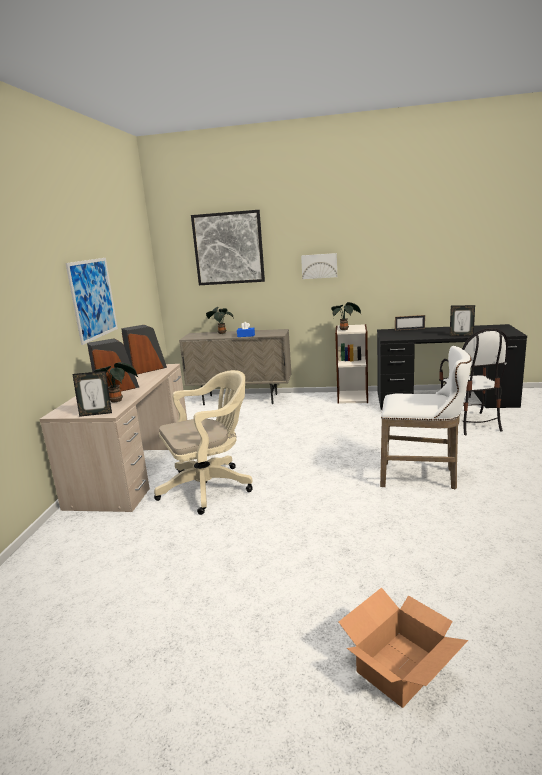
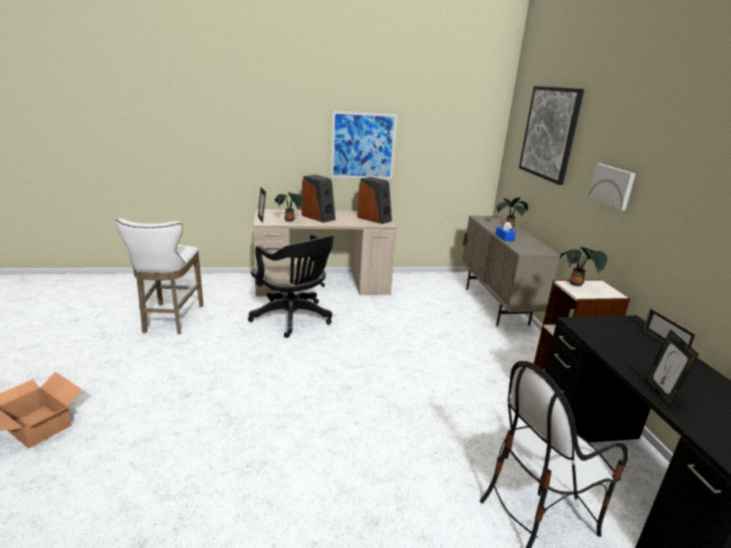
camera: 70 degrees right, 5 degrees up
beige office chair [154,370,253,515] -> black office chair [248,234,334,338]
white stool [380,346,472,490] -> white stool moved to [116,218,203,334]

